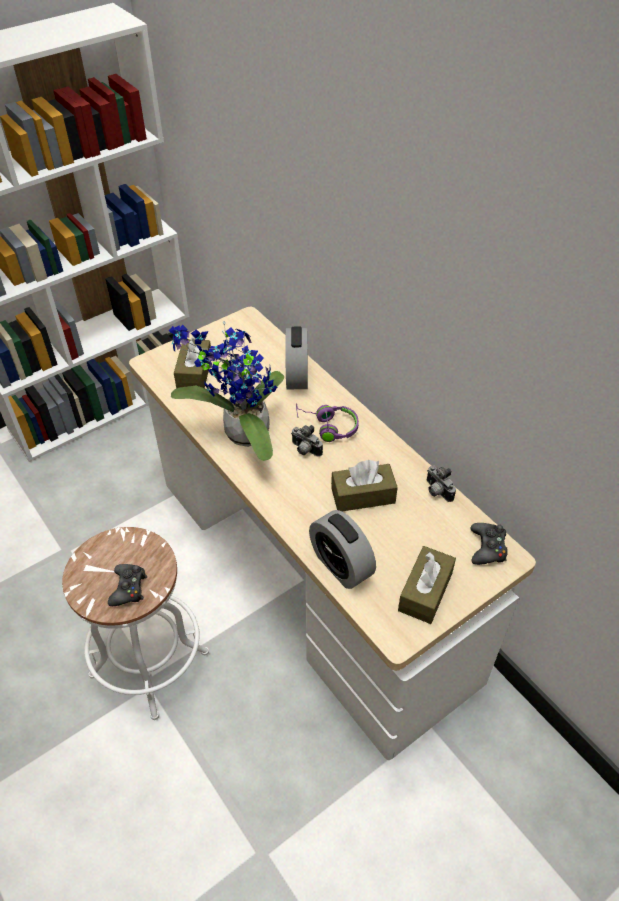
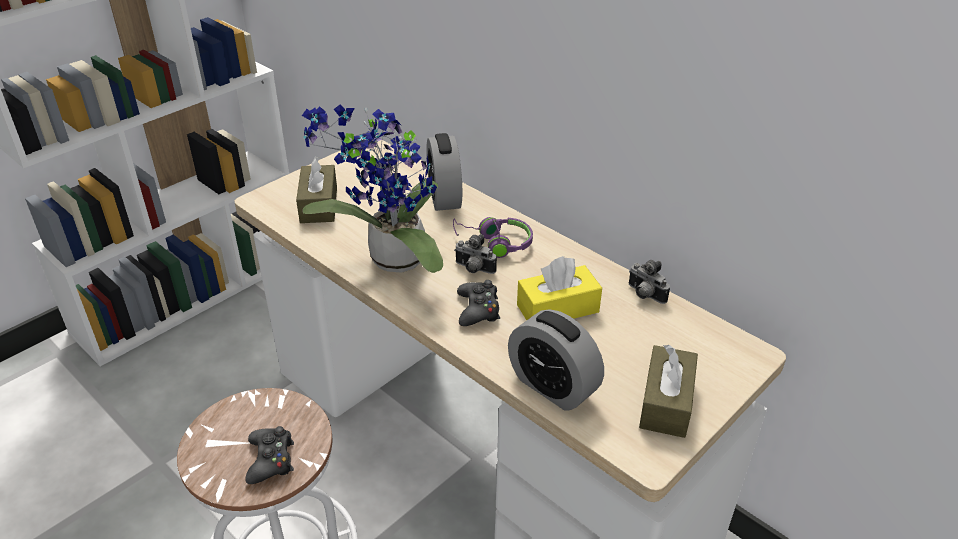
camera: 10 degrees left, 10 degrees down
brown tissue box [331,460,398,511] -> yellow tissue box [517,256,602,320]
black game controller [471,523,508,565] -> black game controller moved to [457,280,500,326]

